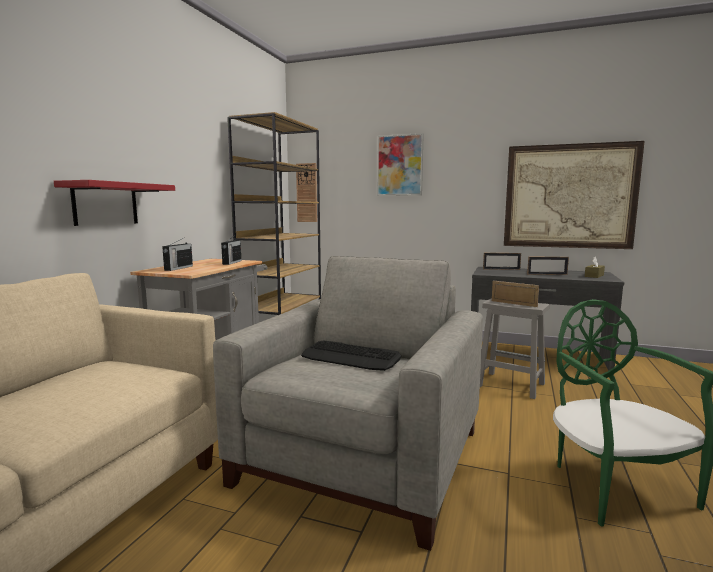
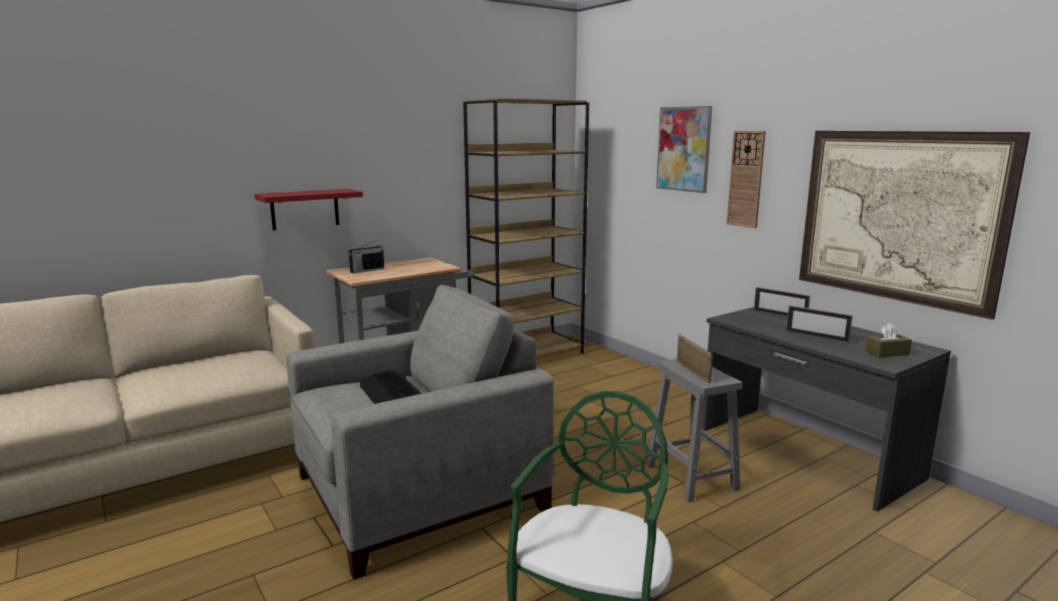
camera: 35 degrees right, 5 degrees up
radio [221,235,241,265] -> none
wall clock [296,163,317,222] -> wall clock moved to [727,131,766,228]

